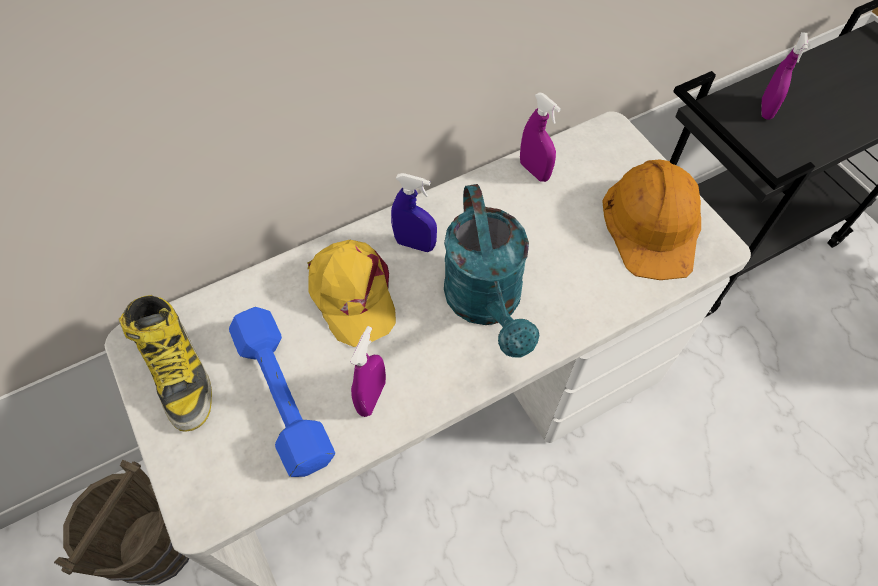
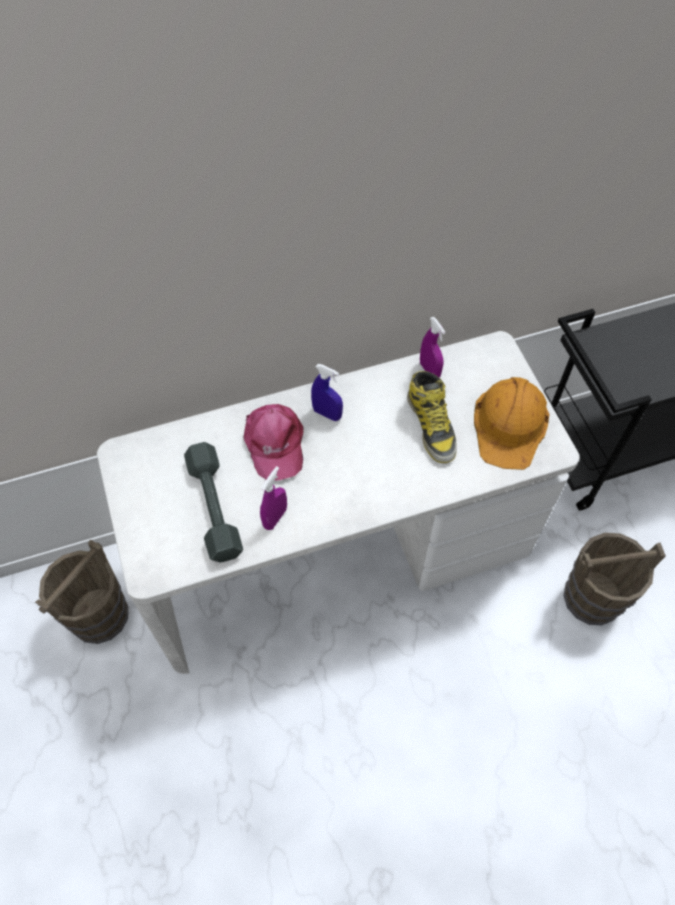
camera: 10 degrees right, 0 degrees up
boot [119,295,212,432] -> boot moved to [407,371,457,463]
blue dumbbell [229,307,335,477] -> grey dumbbell [184,442,243,563]
yellow cap [307,240,396,347] -> pink cap [244,404,303,481]
turquoise watering can [444,184,540,358] -> none
purple spray bottle [761,32,808,120] -> none
none -> brown bucket [563,533,666,625]

